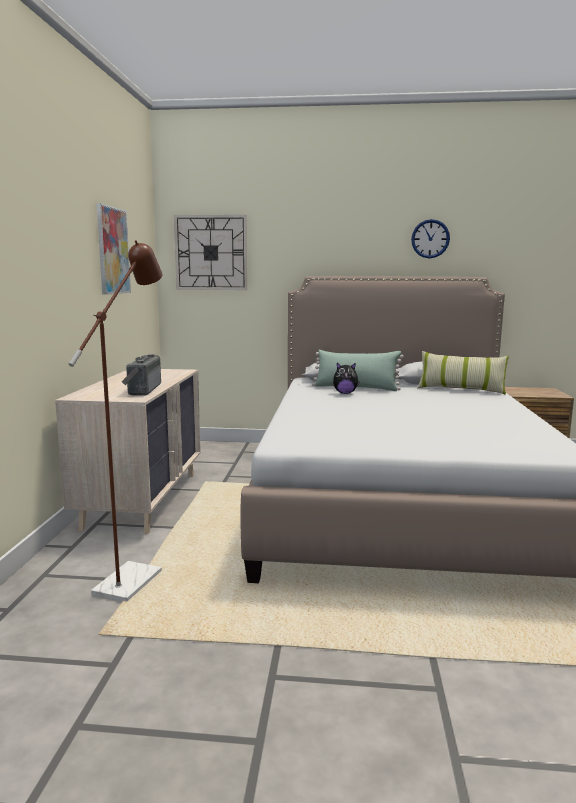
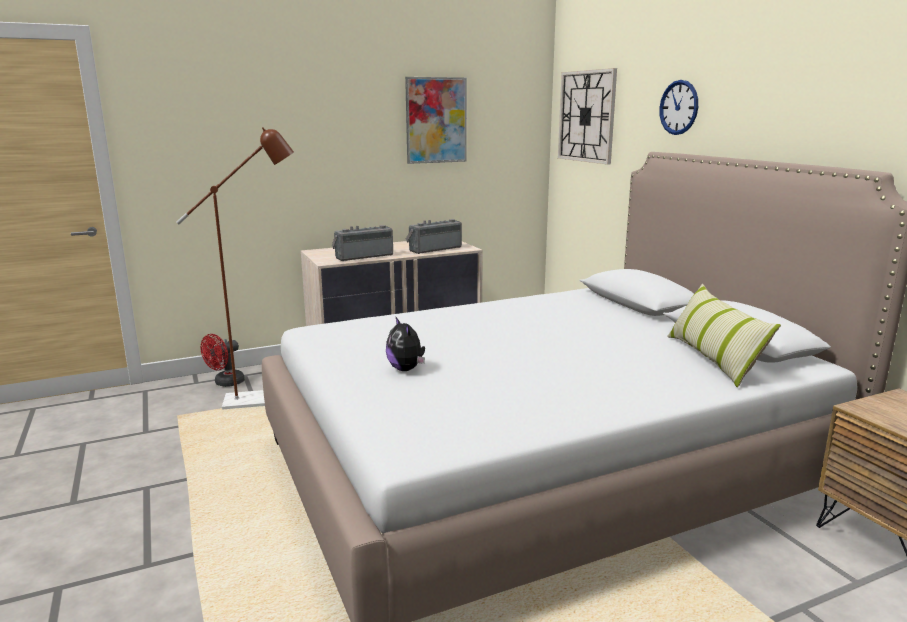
camera: 60 degrees right, 5 degrees up
green pillow [312,350,404,391] -> none
plush toy [333,363,360,394] -> plush toy moved to [386,316,425,371]
wall clock [411,219,450,258] -> wall clock moved to [659,80,698,135]
none -> red fan [201,334,245,387]
none -> radio [406,219,462,254]

